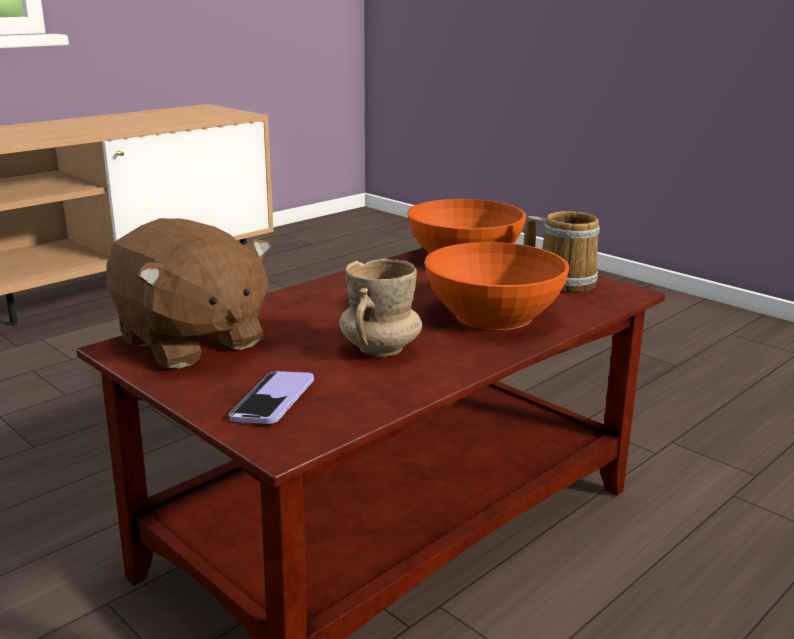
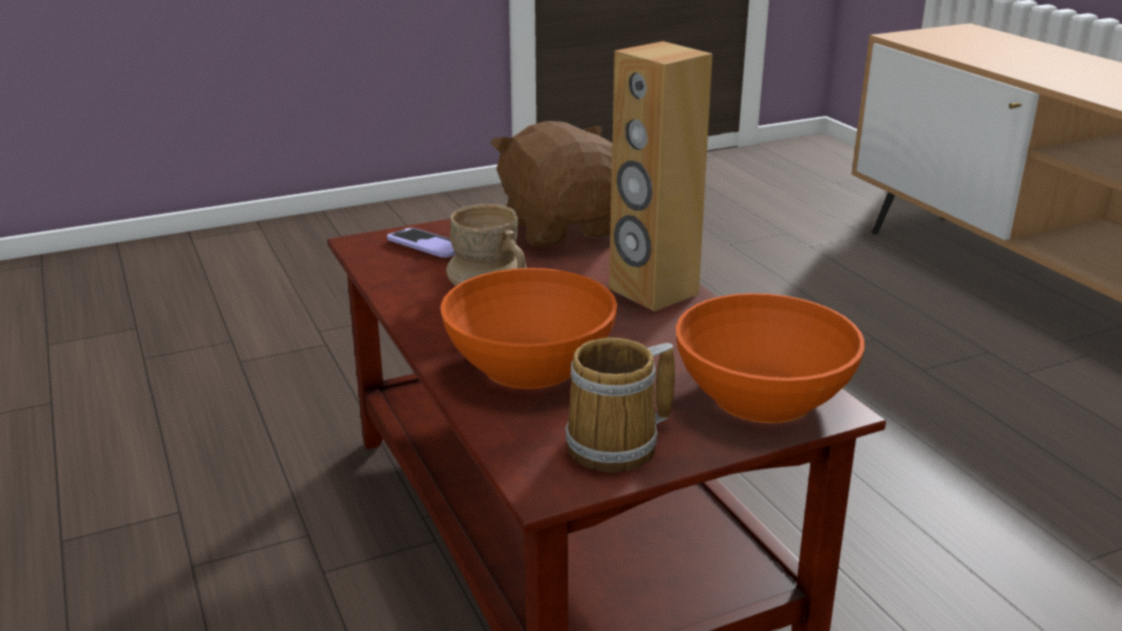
camera: 110 degrees right, 5 degrees up
brown plush toy [106,218,271,369] -> brown plush toy turned 90 degrees clockwise [490,121,612,247]
none -> brown speaker [609,41,713,312]

